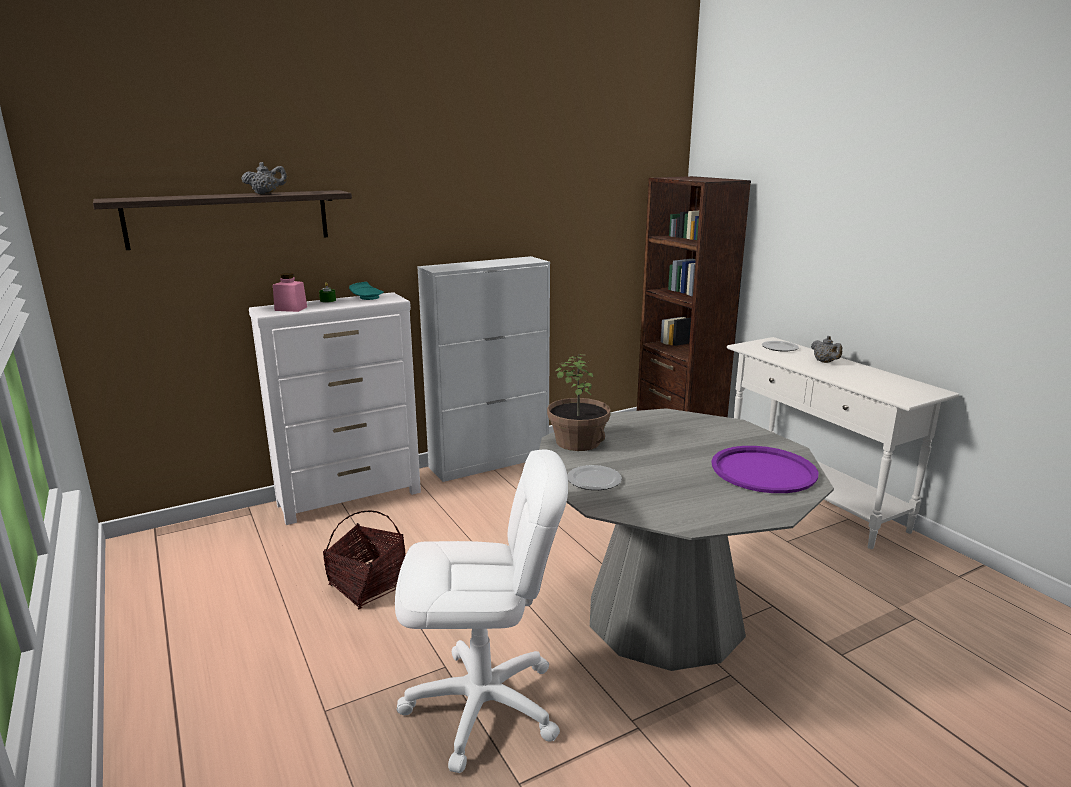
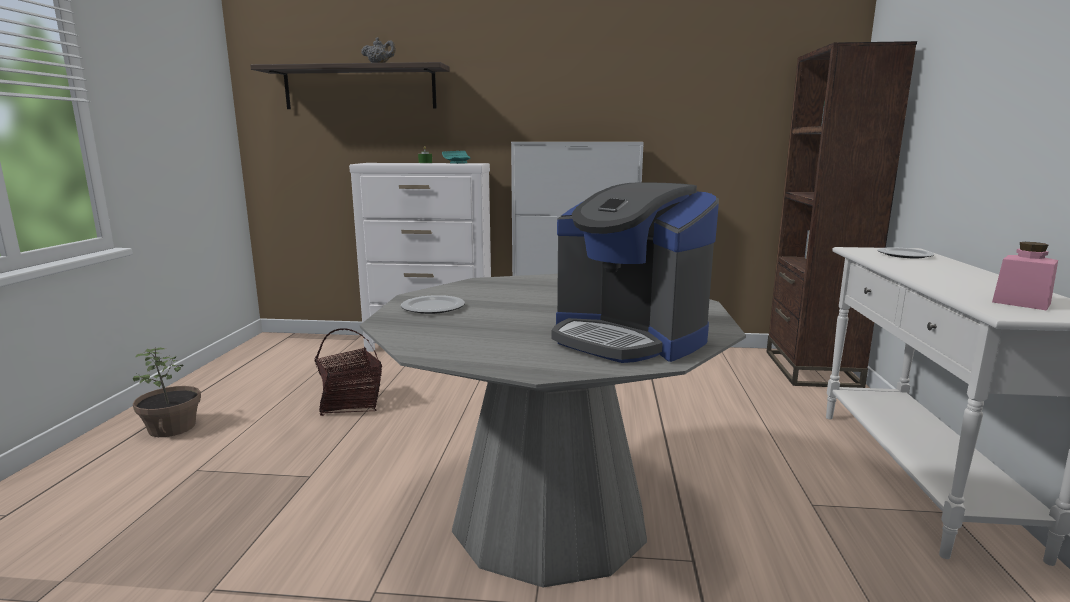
camera: 35 degrees right, 5 degrees down
pink jar [273,273,307,312] -> pink jar moved to [992,242,1058,310]
white office chair [395,450,568,773] -> none
potted plant [547,354,611,451] -> potted plant moved to [133,347,201,437]
purple tray [711,446,818,493] -> coffee machine [552,182,719,363]
grey teapot [811,336,842,363] -> none

